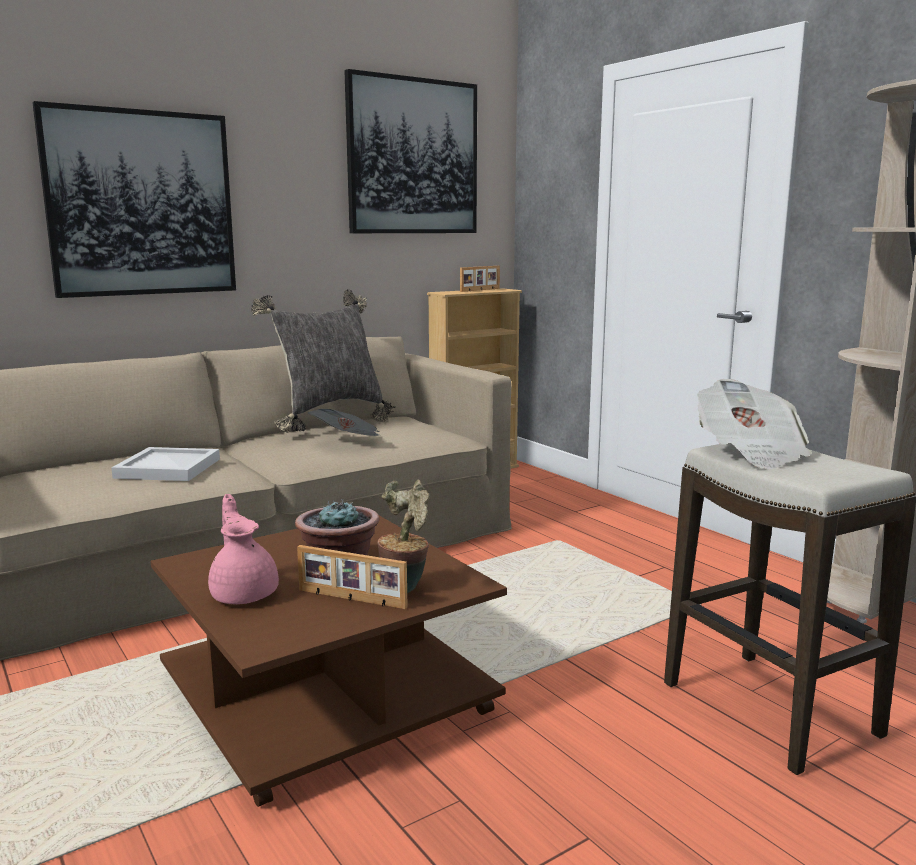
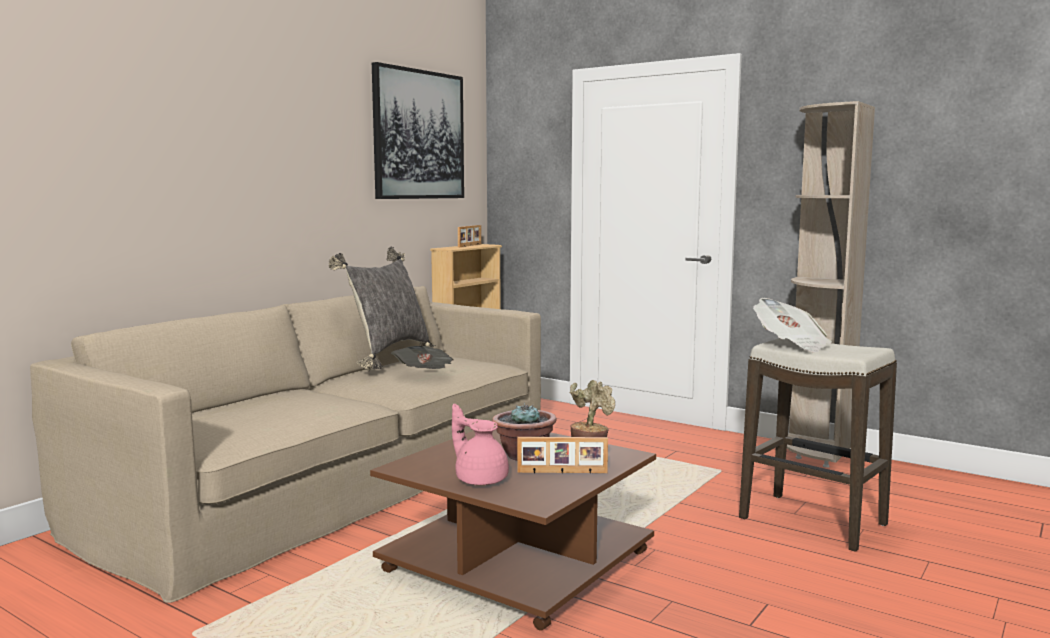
camera: 20 degrees left, 5 degrees down
picture [32,101,236,298] -> none
white tray [111,447,220,481] -> none

